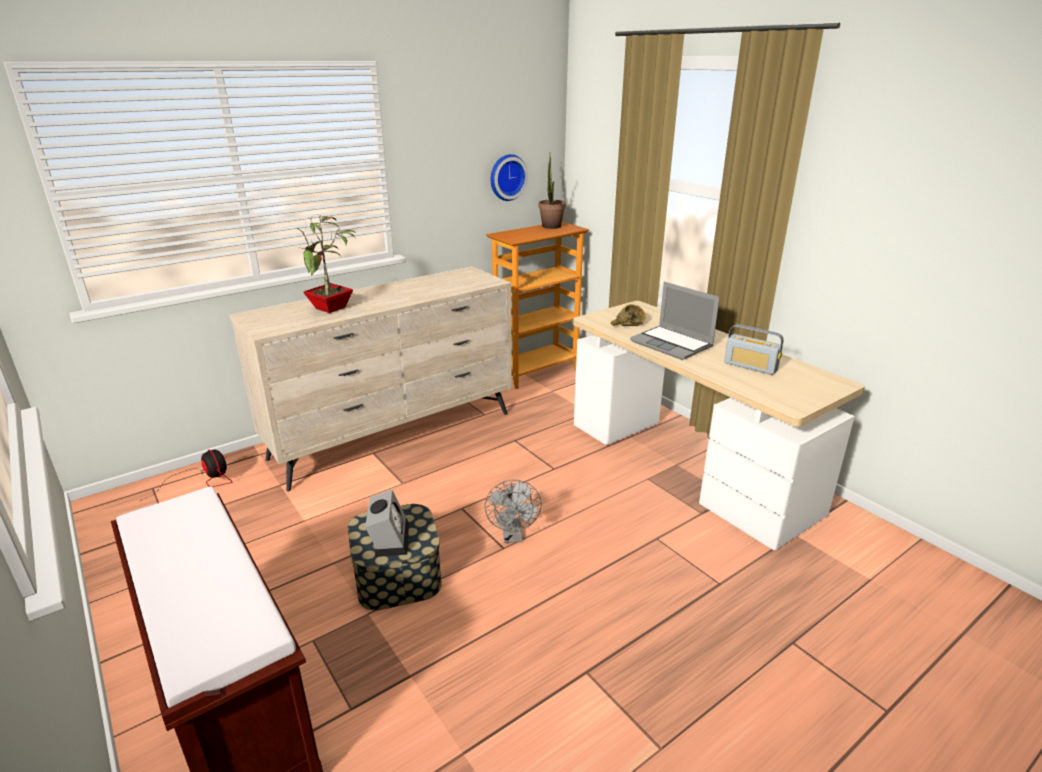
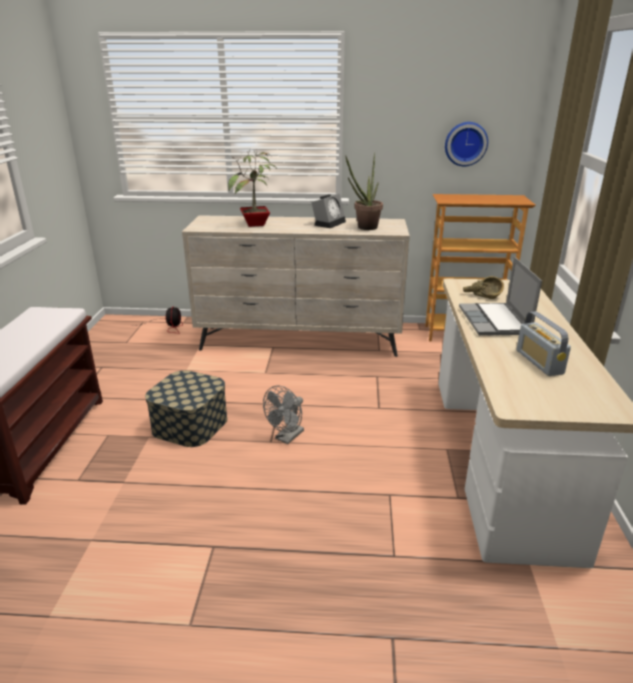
camera: 40 degrees right, 0 degrees up
alarm clock [365,490,409,557] -> alarm clock moved to [311,194,346,228]
potted plant [538,156,566,229] -> potted plant moved to [345,152,383,230]

